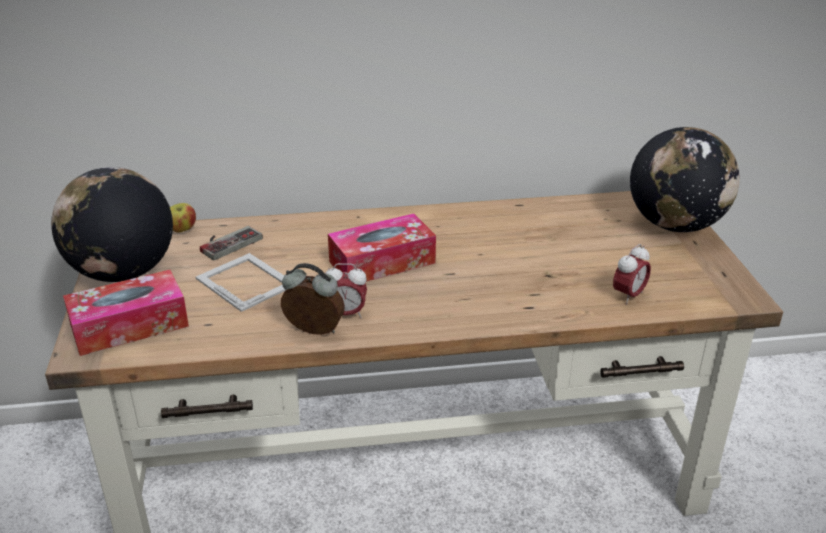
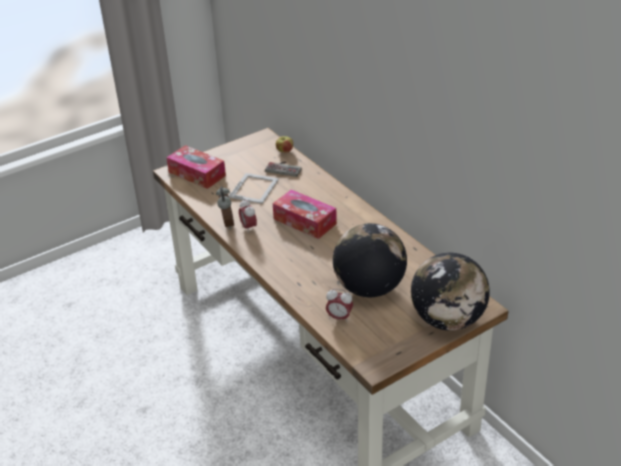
camera: 65 degrees right, 5 degrees up
globe [51,167,173,282] -> globe moved to [333,223,407,297]

